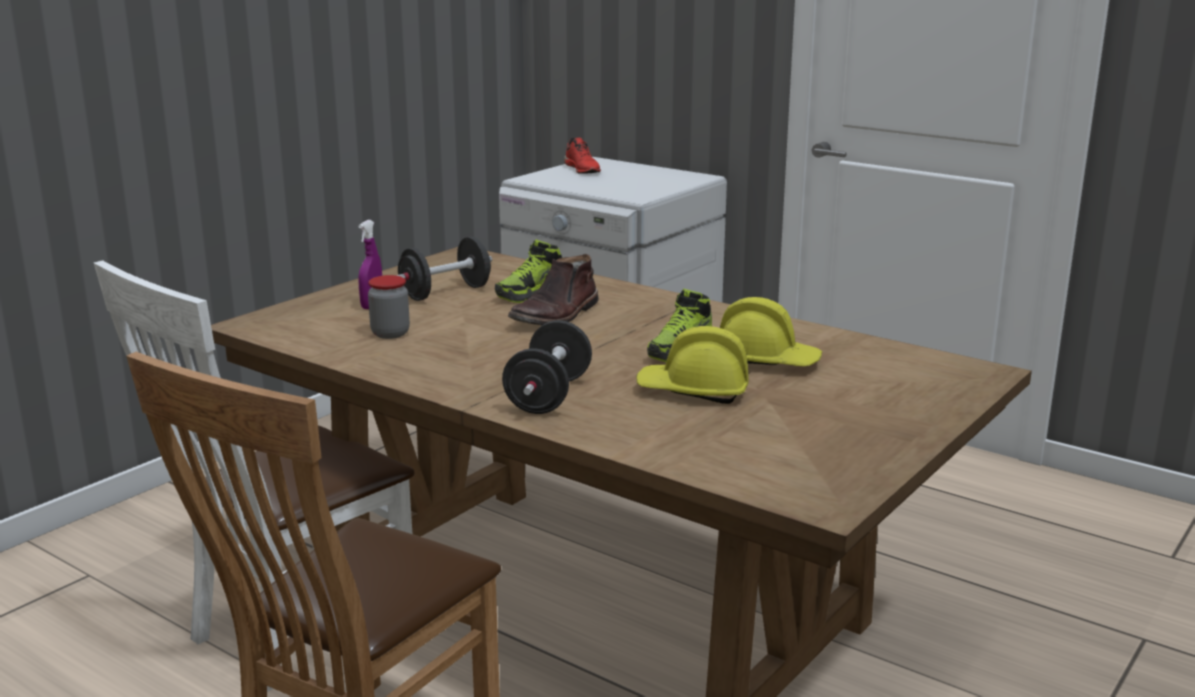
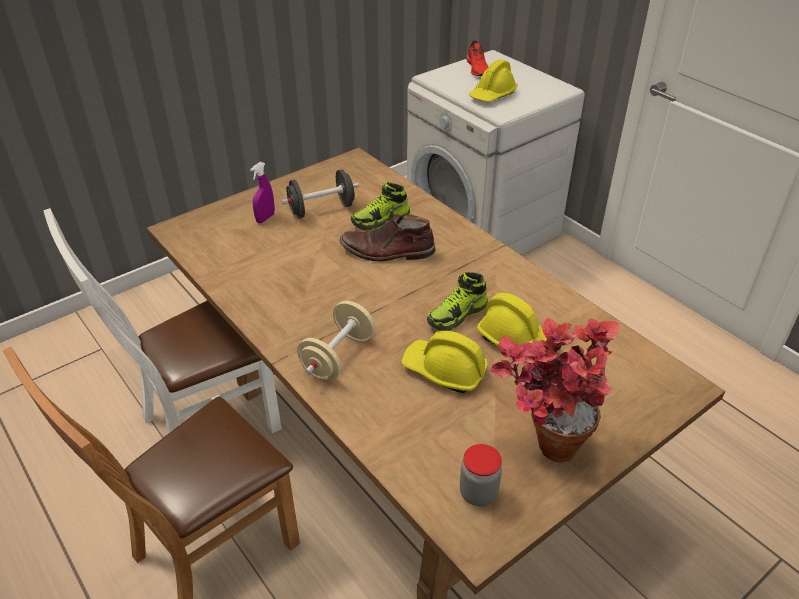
camera: 15 degrees right, 20 degrees up
jar [368,275,410,339] -> jar moved to [460,444,502,507]
black dumbbell [502,320,592,414] -> beige dumbbell [297,301,376,380]
brown boot [508,254,599,325] -> brown boot turned 45 degrees clockwise [340,213,435,261]
none -> yellow hard hat [469,59,518,102]
none -> potted plant [489,318,620,462]

